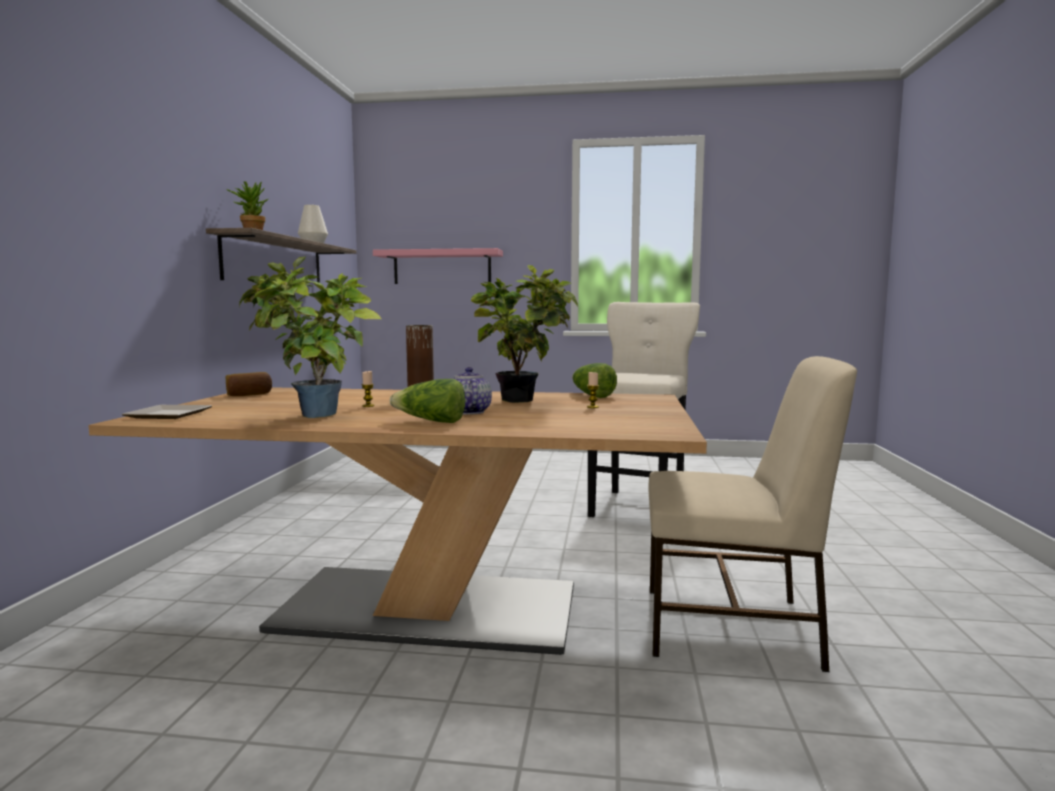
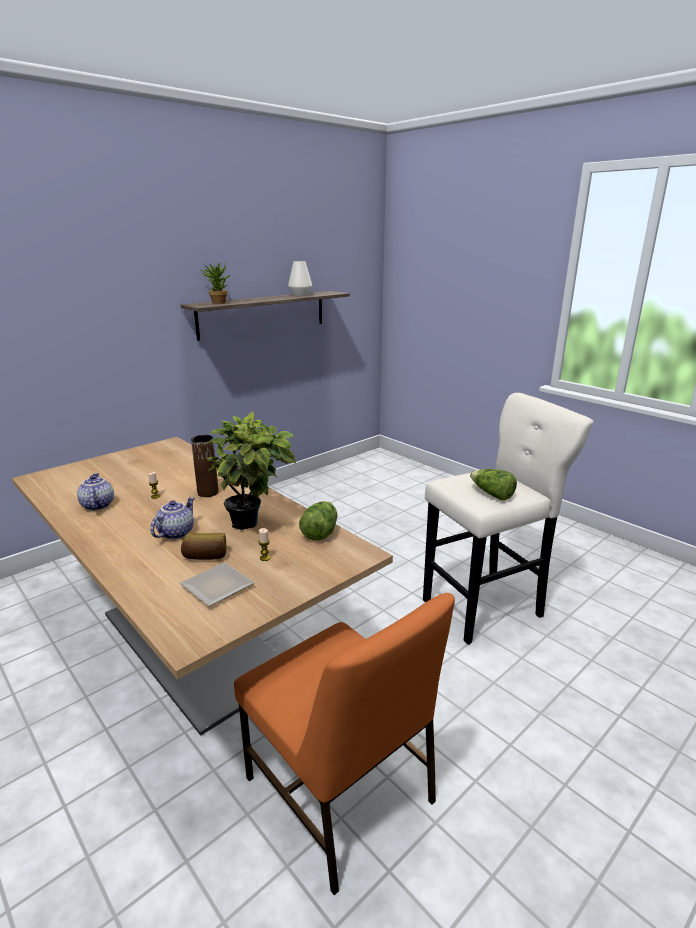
camera: 40 degrees right, 15 degrees up
plate [122,405,212,419] -> plate moved to [180,562,255,607]
bread [226,372,272,396] -> bread moved to [181,532,226,560]
potted plant [239,257,382,418] -> teapot [77,473,114,511]
pink shelf [373,248,503,284] -> none
lettuce [390,379,465,423] -> lettuce moved to [470,469,517,500]
beige chair [648,356,857,672] -> orange chair [234,593,455,895]

